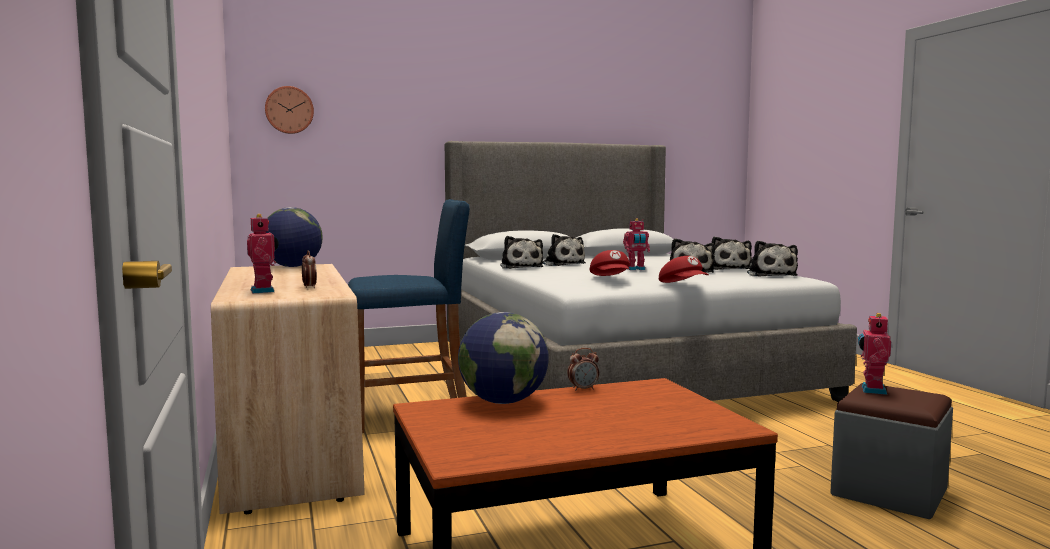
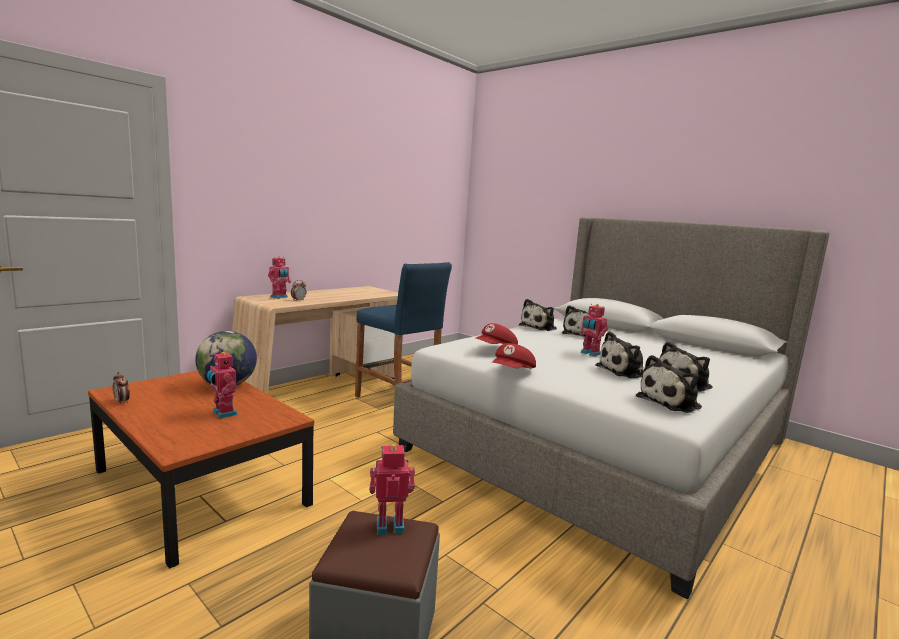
camera: 60 degrees right, 5 degrees up
wall clock [265,86,314,134] -> none
globe [266,207,323,267] -> none
alarm clock [567,348,599,391] -> alarm clock moved to [113,372,130,405]
none -> toy robot [207,351,237,419]

